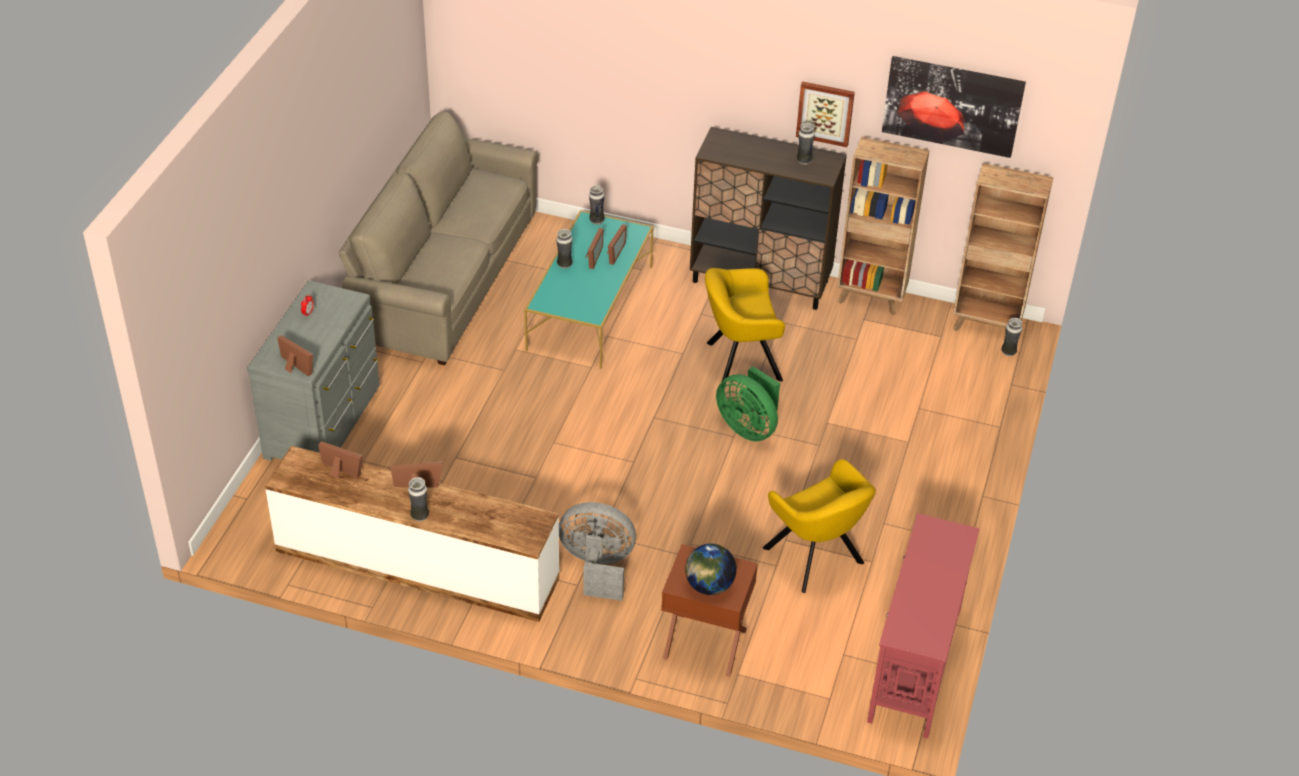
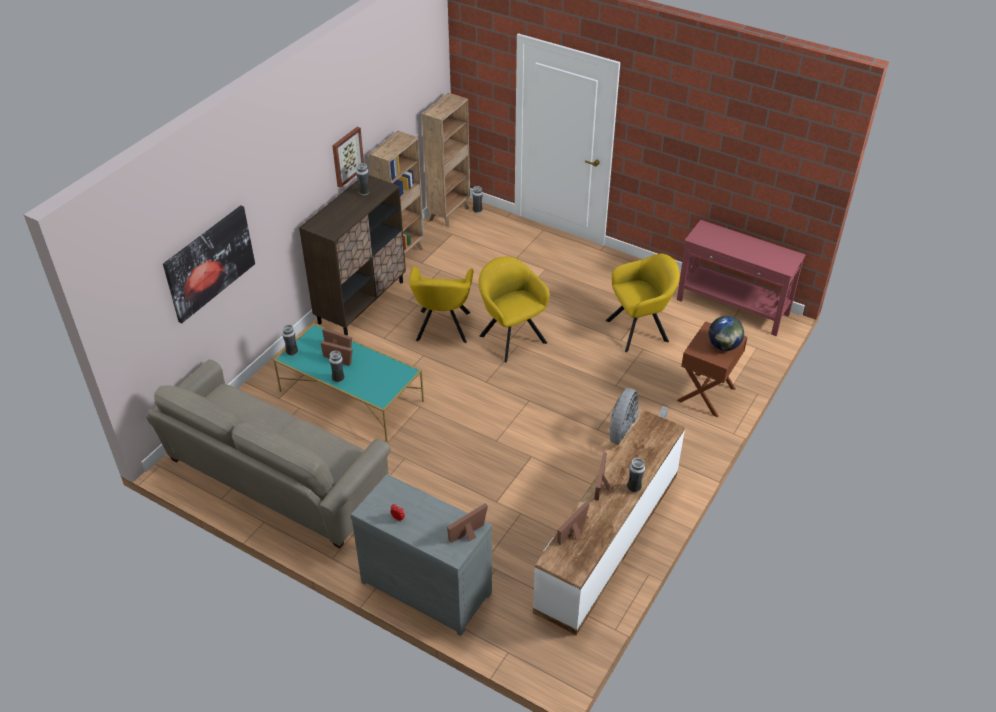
camera: 75 degrees left, 0 degrees up
green fan [716,366,780,441] -> yellow armchair [478,256,550,363]
picture [882,56,1026,158] -> picture moved to [163,205,255,323]

